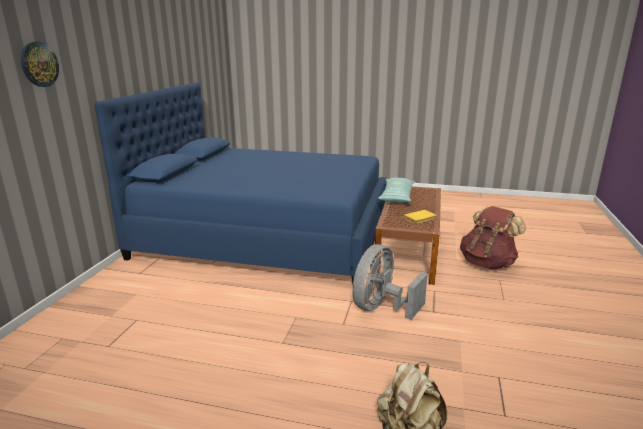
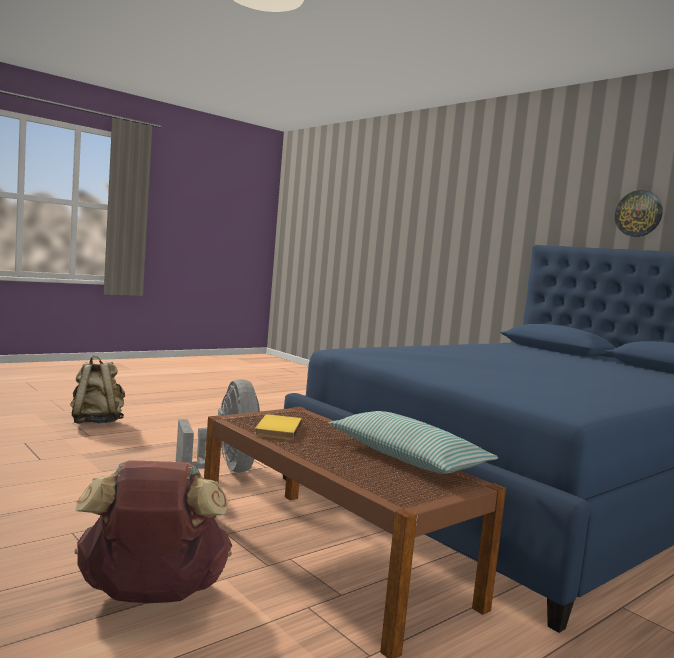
camera: 125 degrees right, 15 degrees down
wall clock [21,42,59,87] -> wall clock moved to [615,190,663,237]

